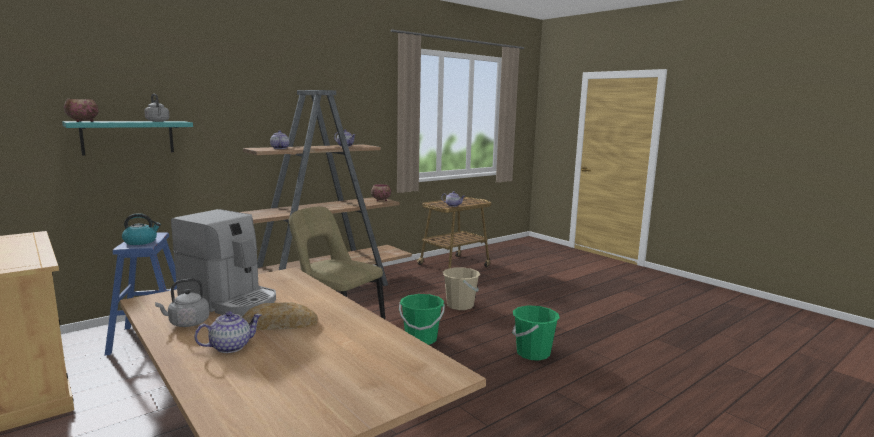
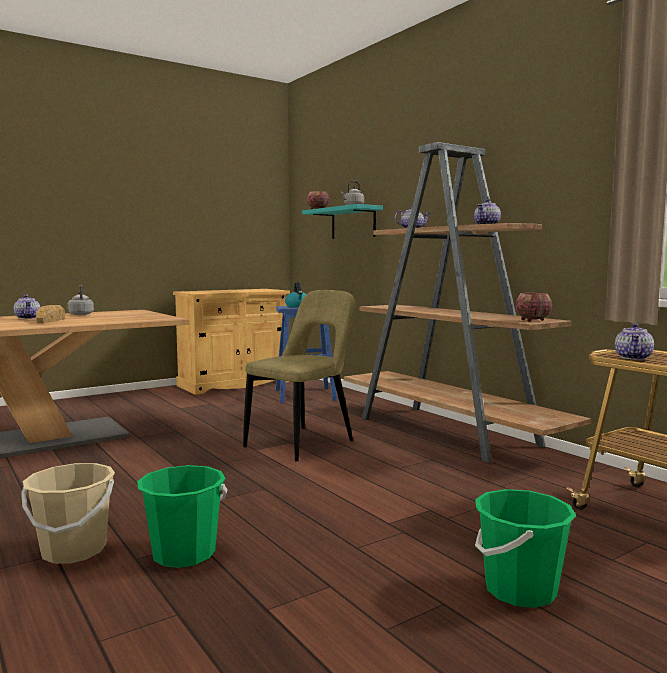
camera: 95 degrees right, 5 degrees down
coffee machine [171,209,276,317] -> none
green bucket [399,294,445,345] -> green bucket moved to [475,489,576,608]
beige bucket [443,268,480,310] -> beige bucket moved to [21,463,115,564]

